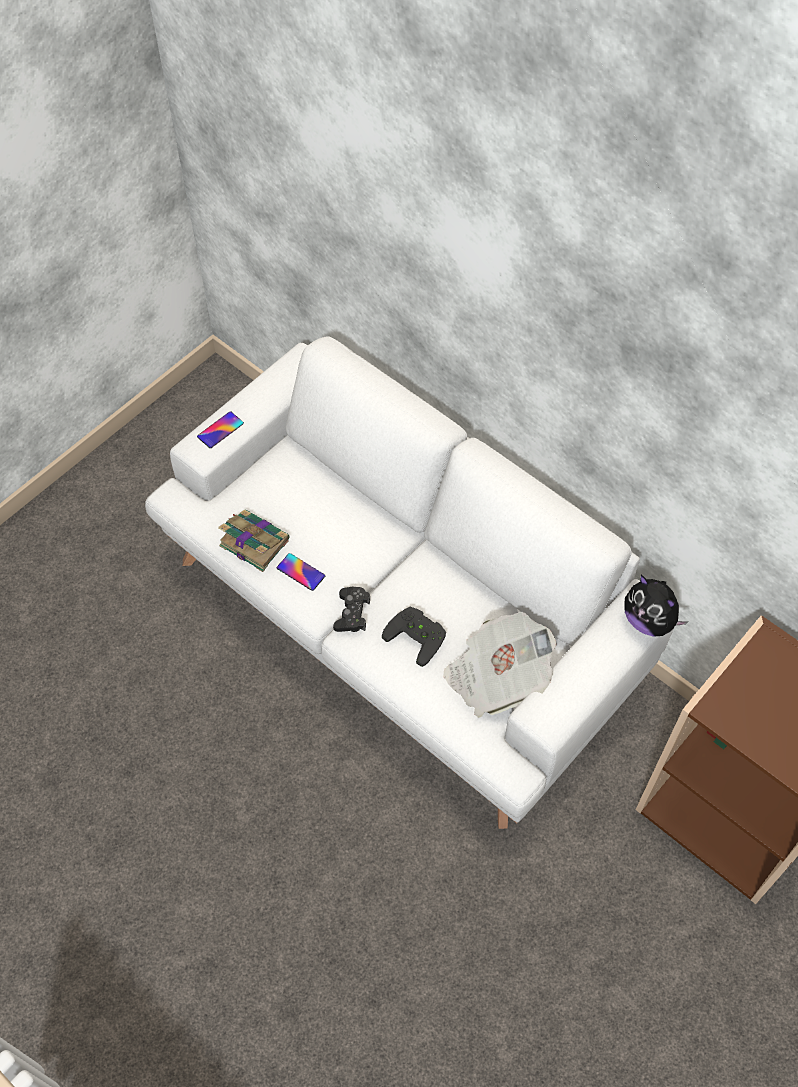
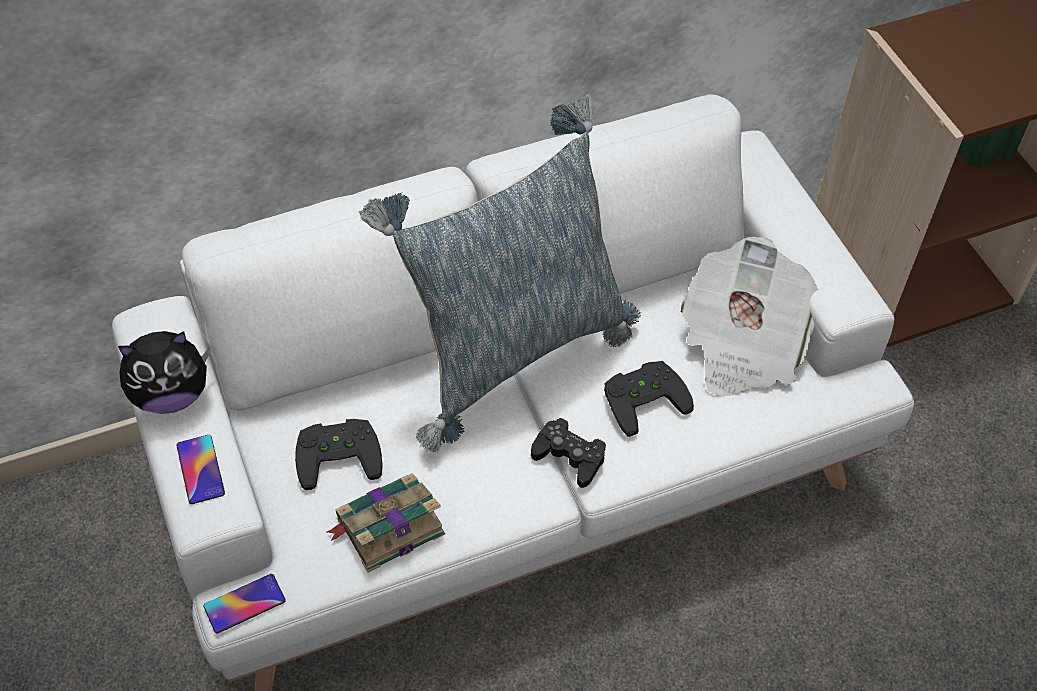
camera: 65 degrees left, 5 degrees down
phone [277,553,325,591] -> phone moved to [203,574,286,633]
plush toy [624,575,688,637] -> plush toy moved to [118,331,210,414]
none -> black game controller [295,419,383,490]
none -> pillow [359,93,641,452]

